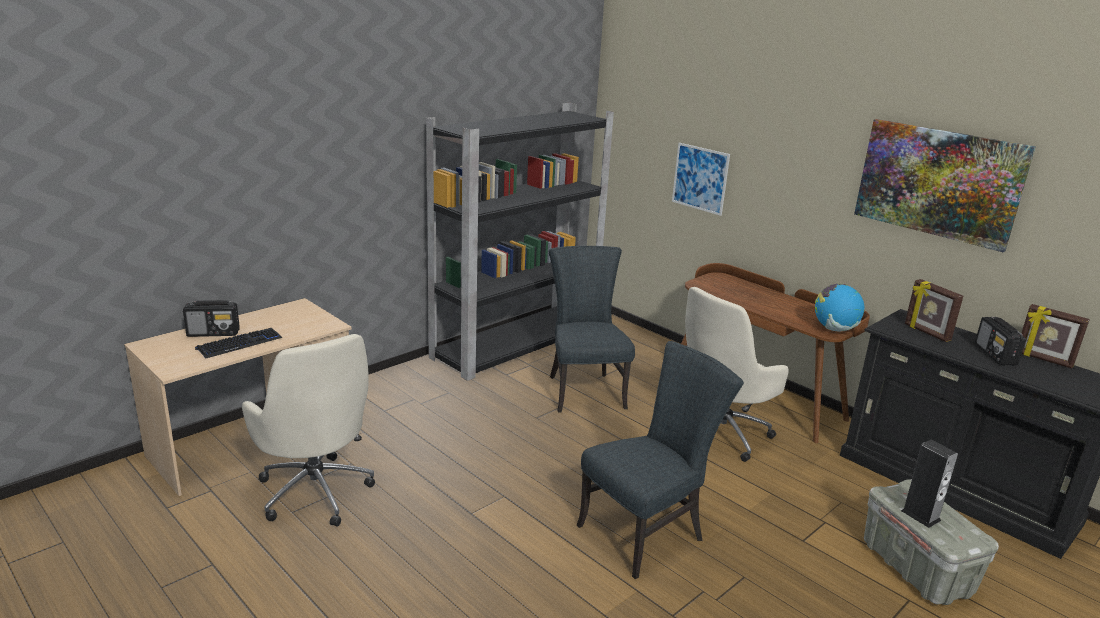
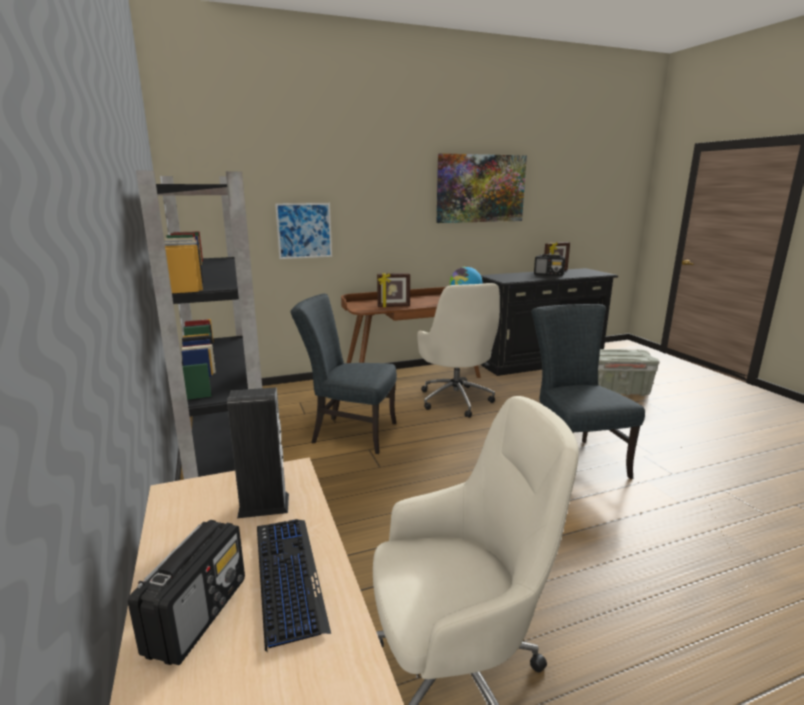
camera: 65 degrees left, 5 degrees down
speaker [901,439,958,528] -> speaker moved to [227,387,289,518]
picture frame [905,279,963,342] -> picture frame moved to [377,273,410,307]

